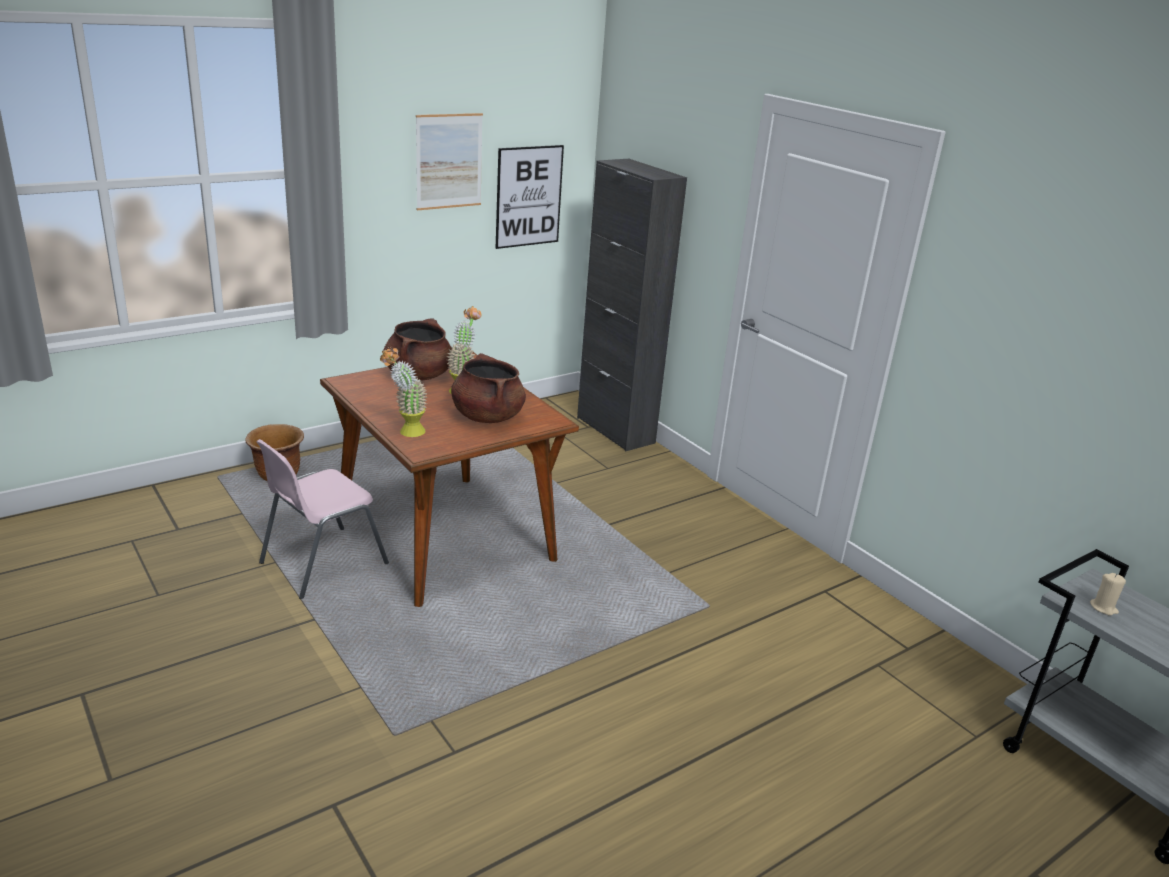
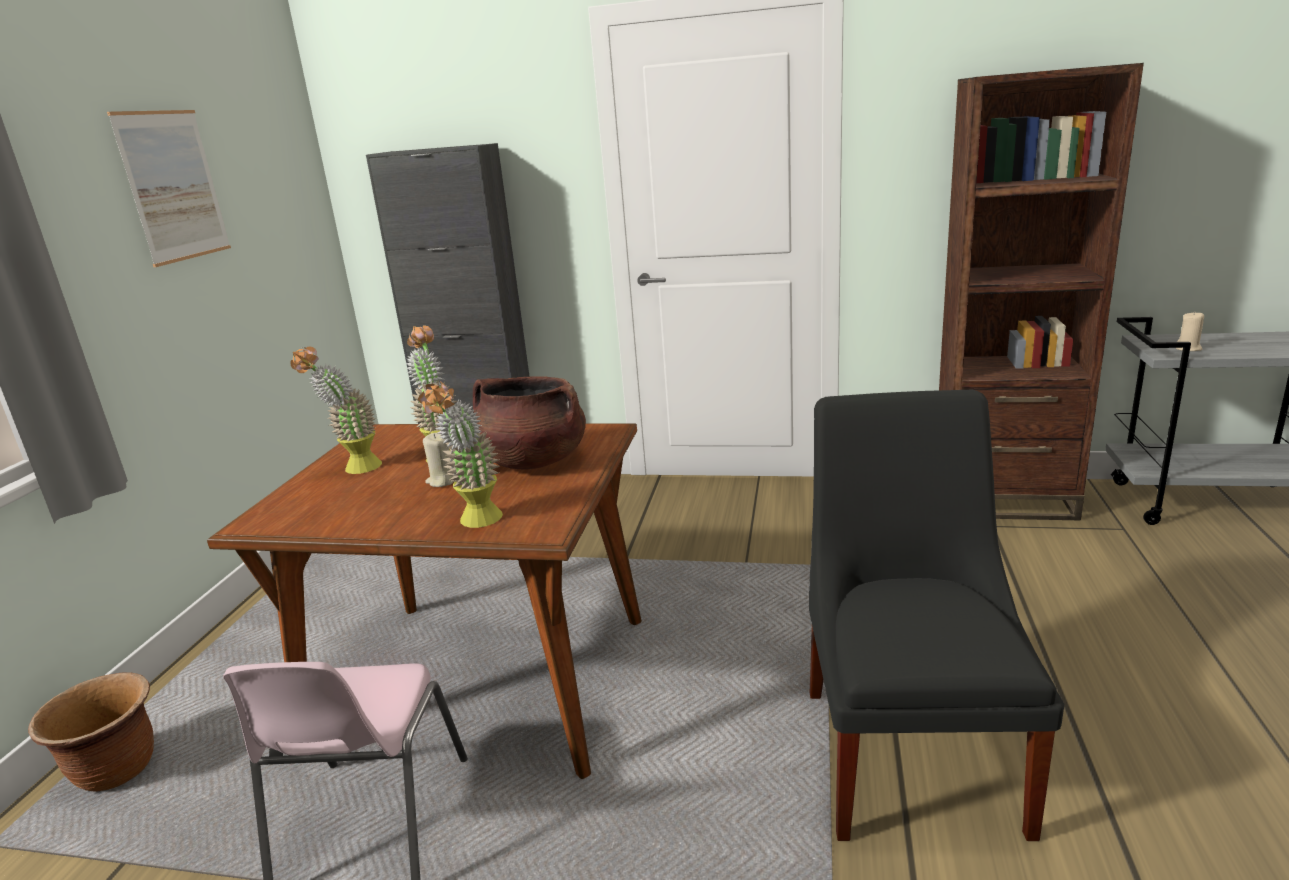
camera: 40 degrees left, 5 degrees down
brown cooking pot [384,318,452,381] -> potted plant [291,347,382,474]
picture [496,145,564,249] -> none
none -> beige candle [423,433,453,487]
none -> black chair [809,390,1064,841]
none -> brown bookcase [939,63,1144,520]

